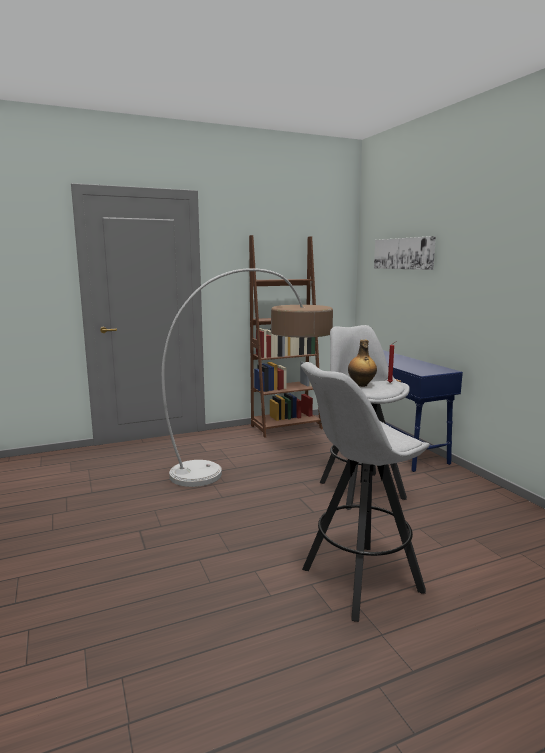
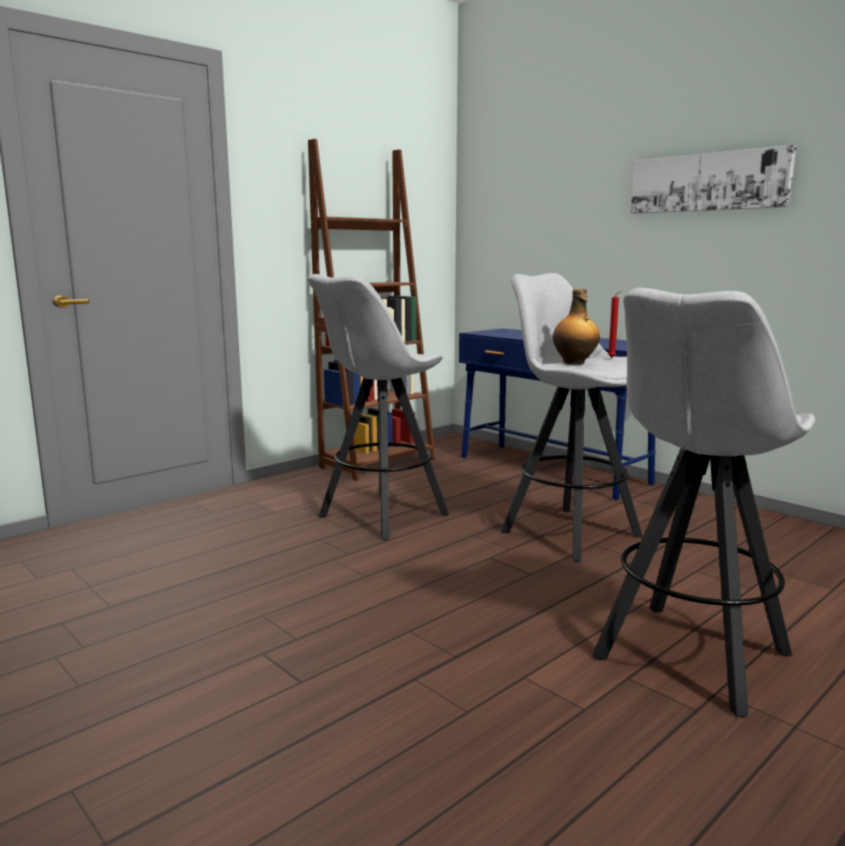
camera: 20 degrees left, 0 degrees up
floor lamp [162,268,333,487] -> grey stool [308,274,449,540]
picture [374,236,436,270] -> picture moved to [631,145,796,214]

